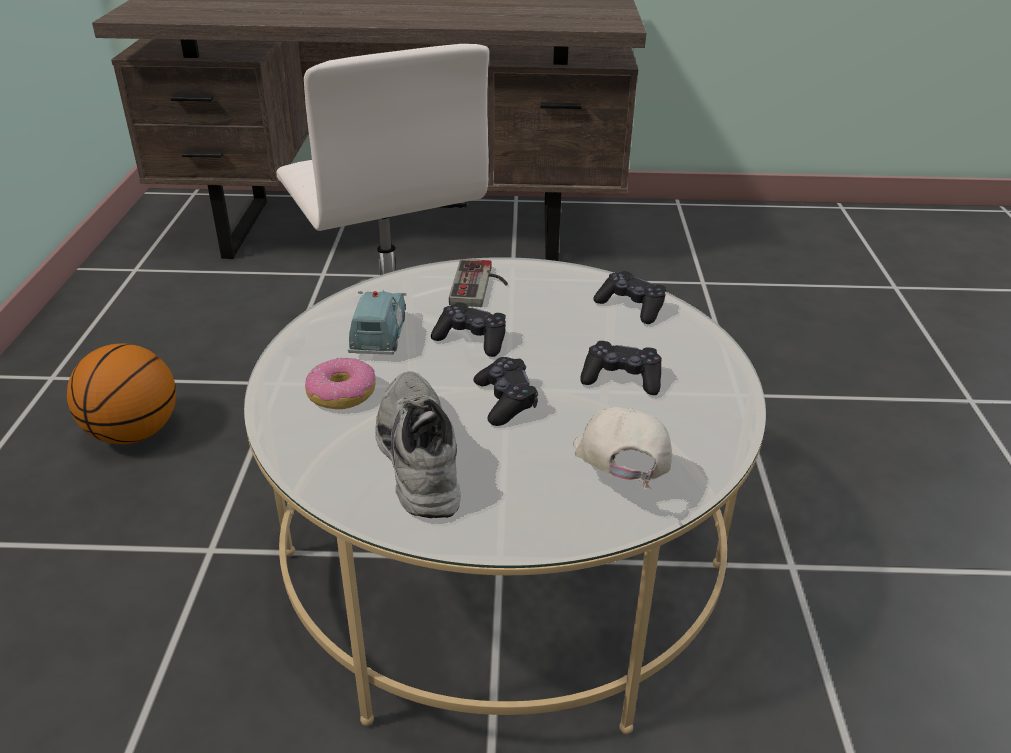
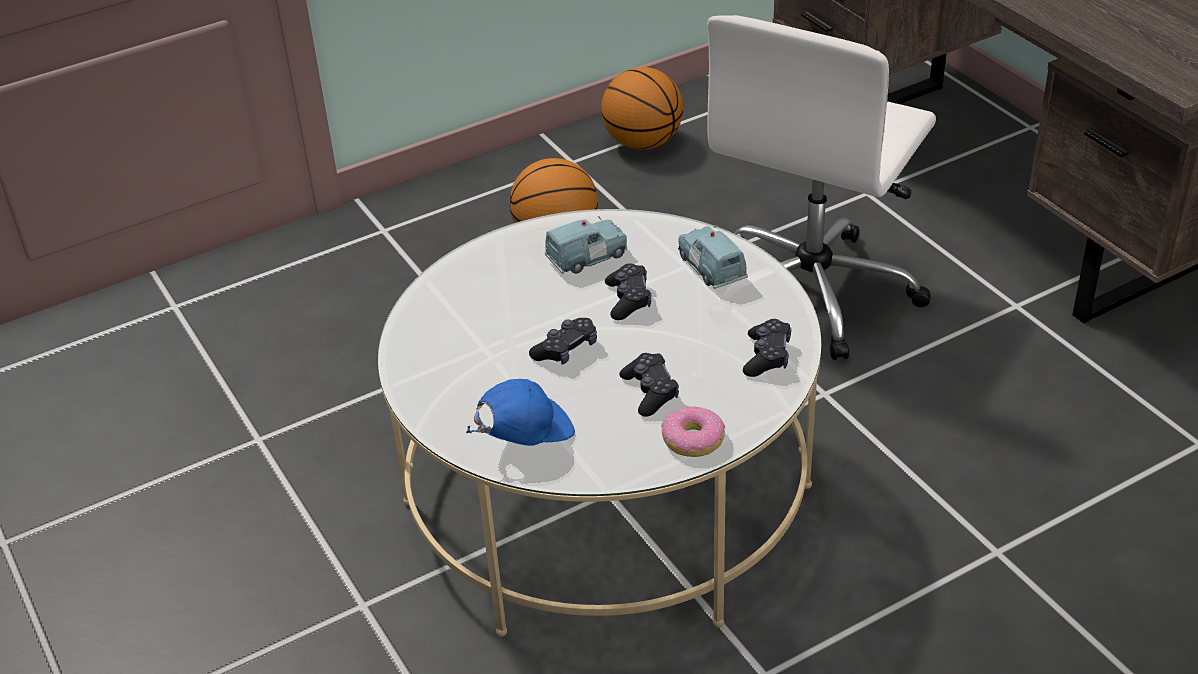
camera: 60 degrees right, 5 degrees up
donut [305,357,376,409] -> donut moved to [661,406,725,457]
grey shoe [375,371,461,518] -> none
game controller [449,259,508,307] -> blue toy car [678,225,748,289]
white cap [573,407,672,490] -> blue cap [466,379,575,446]
none -> basketball [601,67,683,150]

